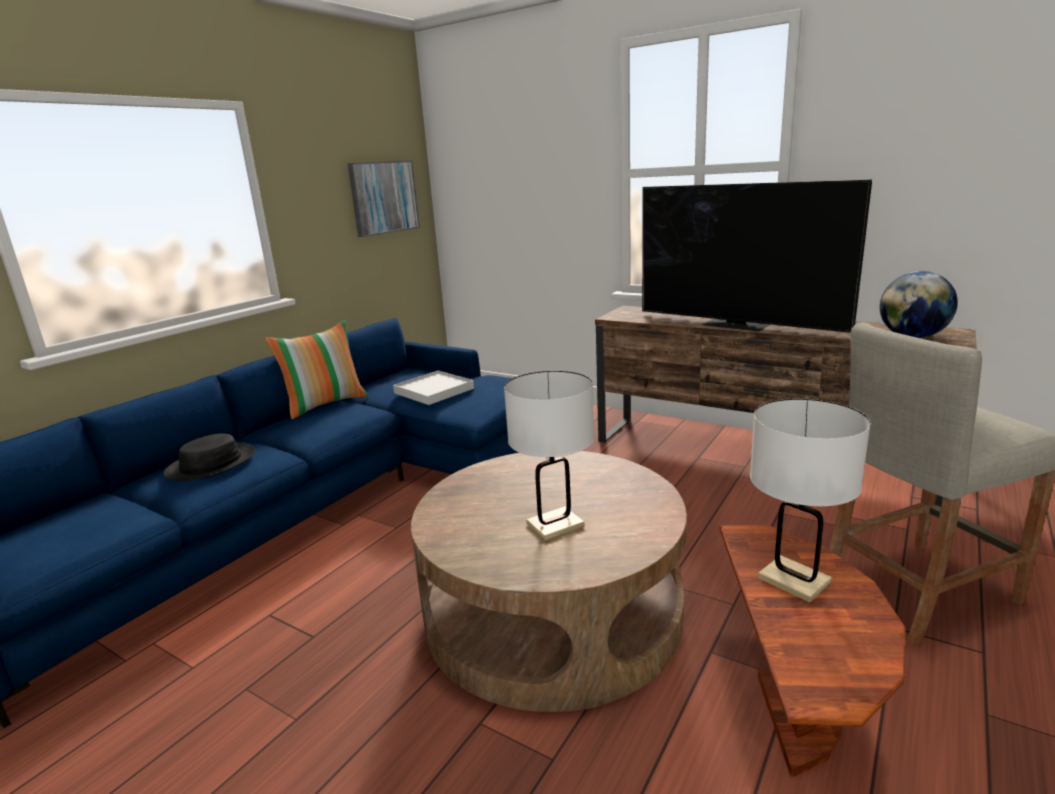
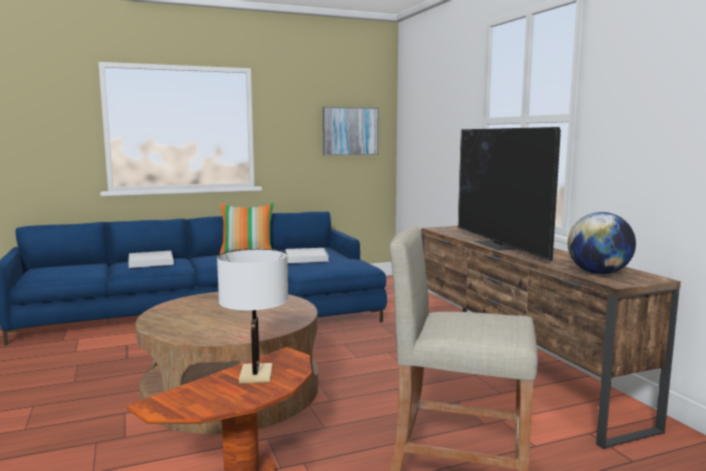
camera: 35 degrees right, 10 degrees down
black hat [163,433,255,481] -> white tray [128,251,174,268]
white table lamp [504,371,594,540] -> none

